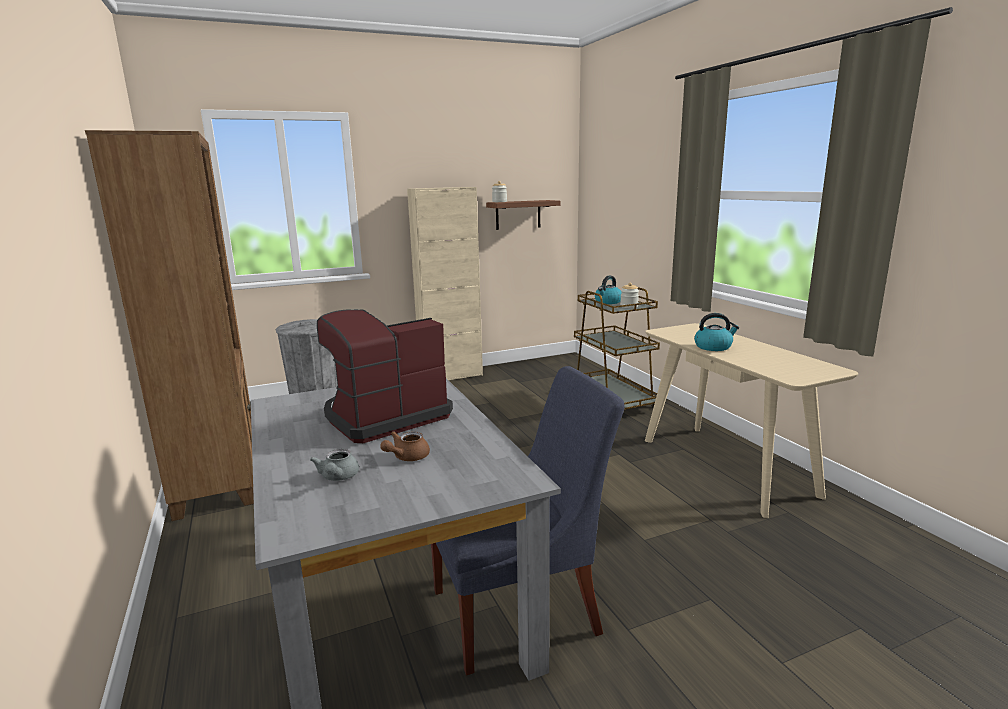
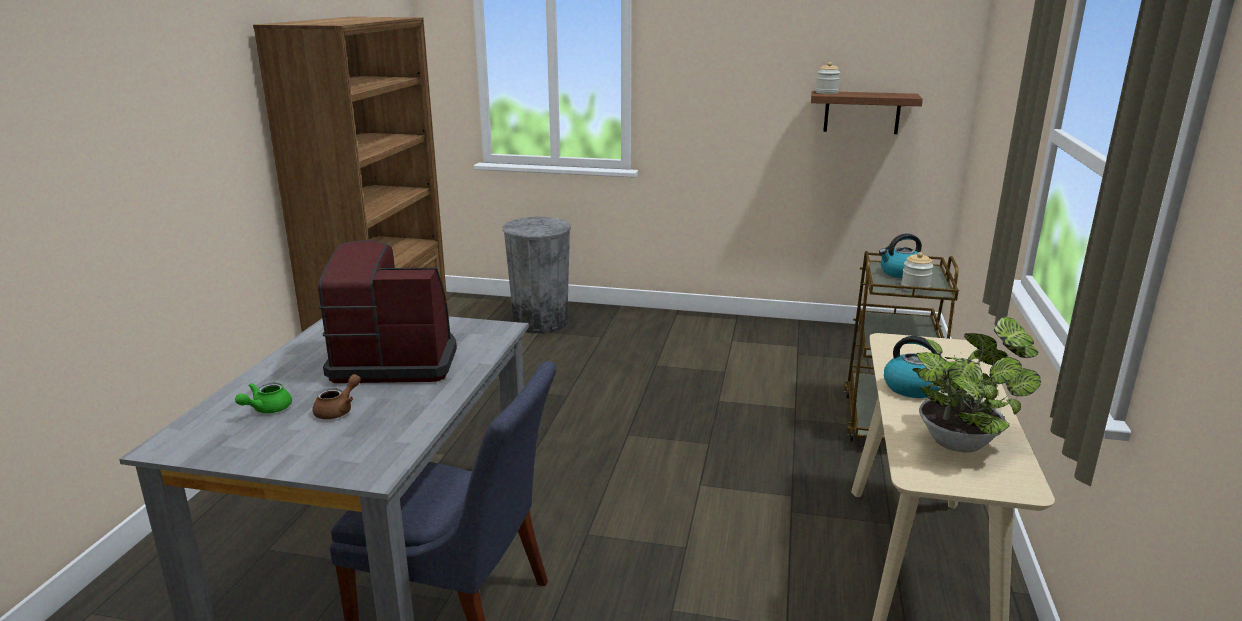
camera: 35 degrees right, 5 degrees up
grey teapot [310,449,359,481] -> green teapot [235,382,292,413]
brown teapot [380,431,430,461] -> brown teapot turned 135 degrees clockwise [313,374,361,419]
beige cabinet [407,187,483,380] -> none
none -> potted plant [912,316,1041,452]

